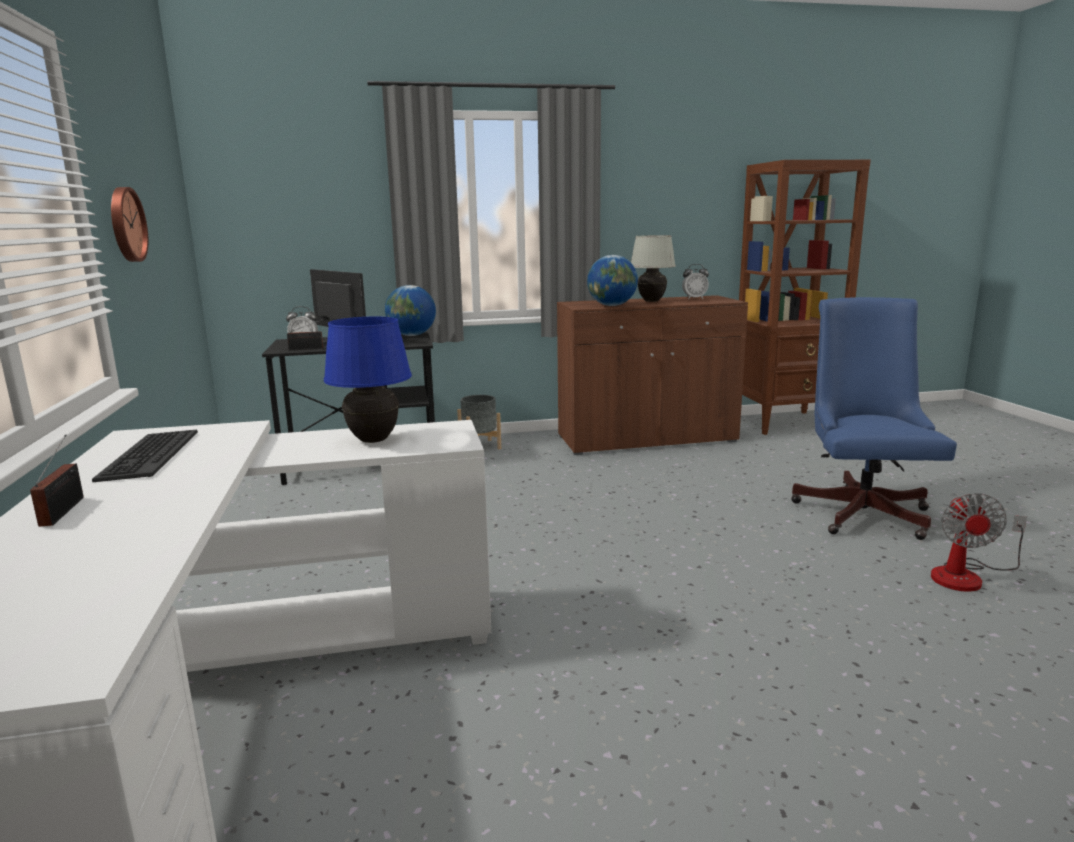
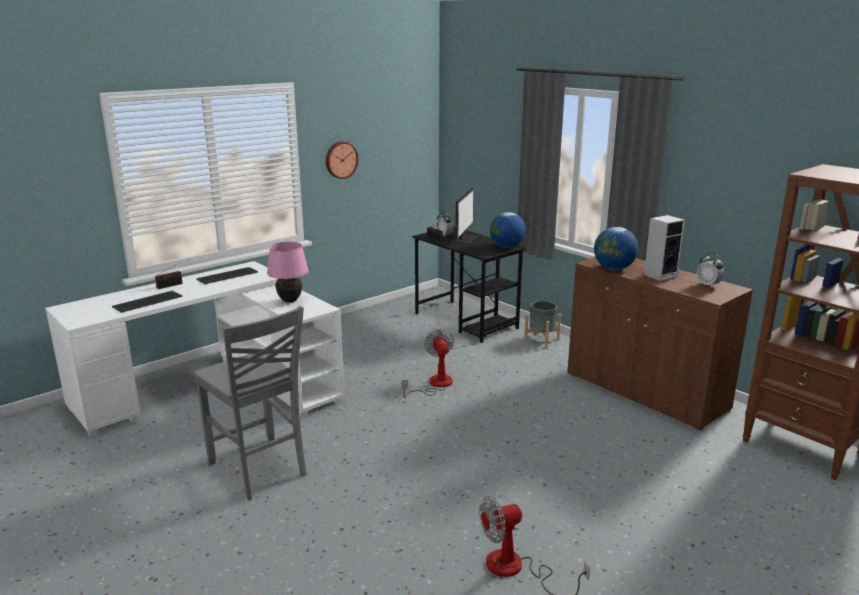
camera: 60 degrees right, 5 degrees up
blue table lamp [323,317,412,443] -> pink table lamp [267,242,309,303]
white table lamp [631,235,676,302] -> speaker [644,215,685,281]
blue office chair [791,297,957,540] -> none
none -> keyboard [112,291,182,313]
none -> grey chair [194,306,307,500]
none -> fan [401,329,454,398]

